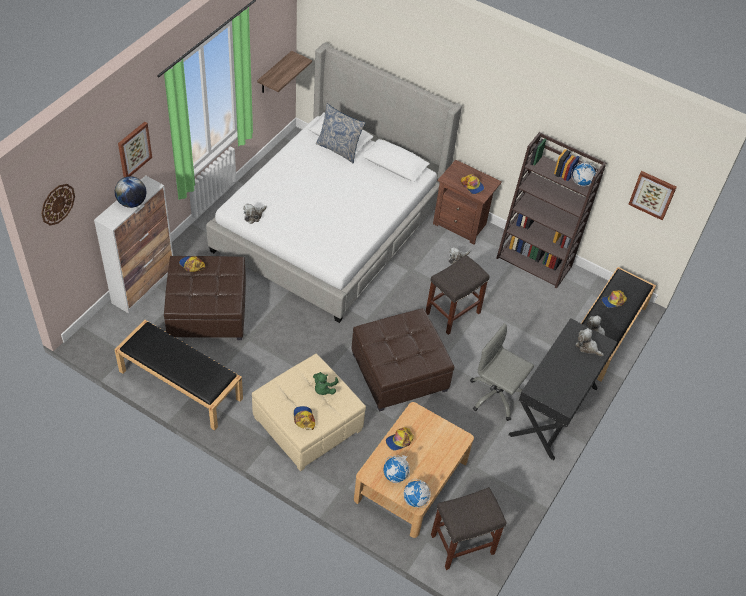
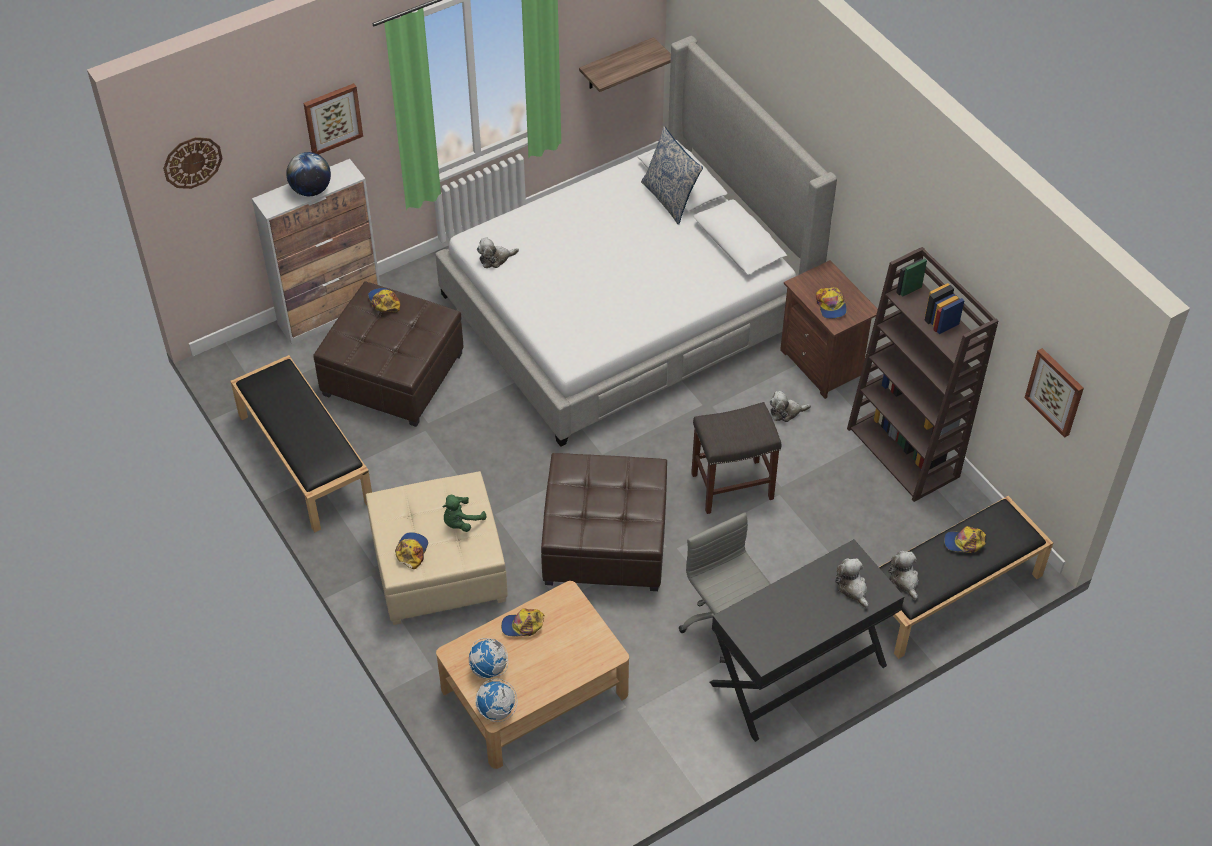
camera: 30 degrees right, 0 degrees up
grey stool [431,487,506,570] -> none
globe [571,162,597,186] -> none

